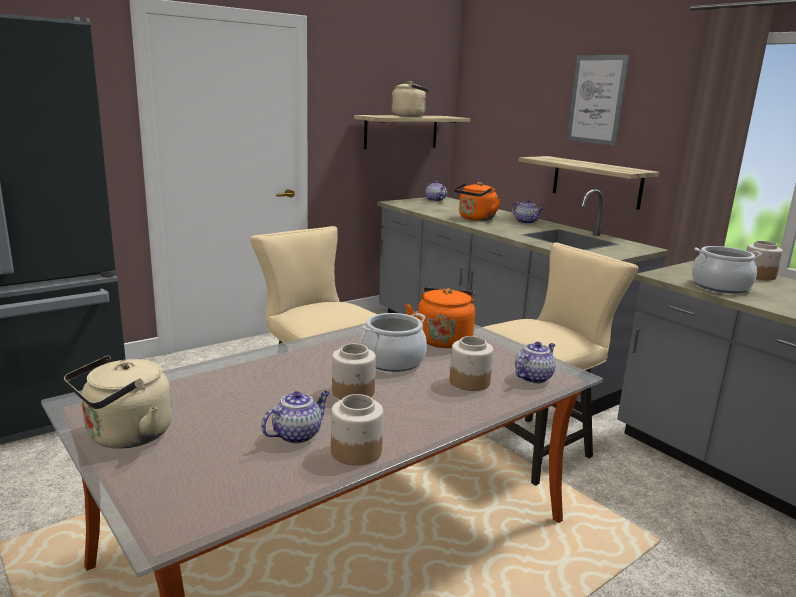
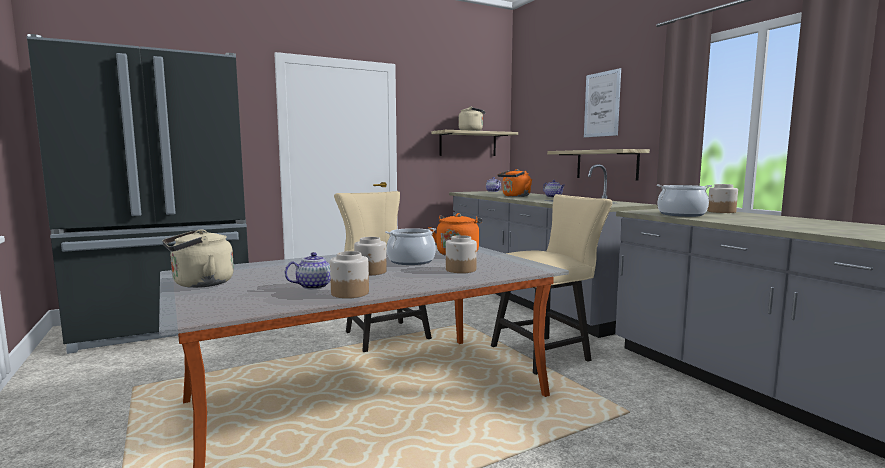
camera: 10 degrees right, 10 degrees down
teapot [515,342,556,384] -> none

